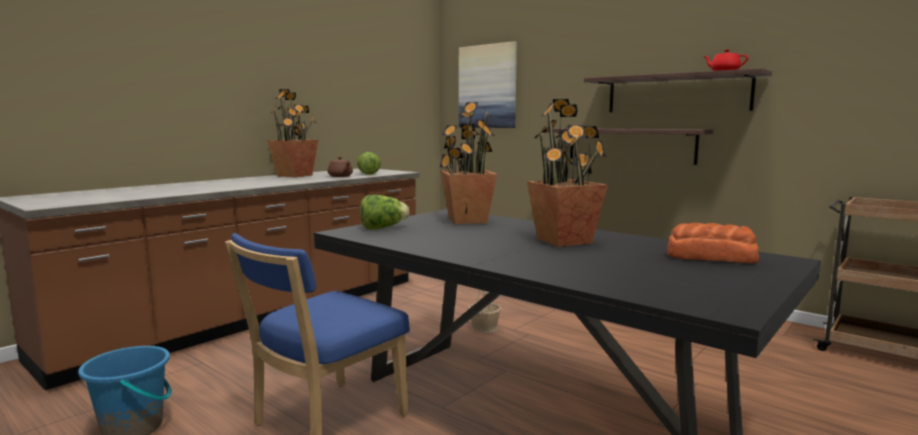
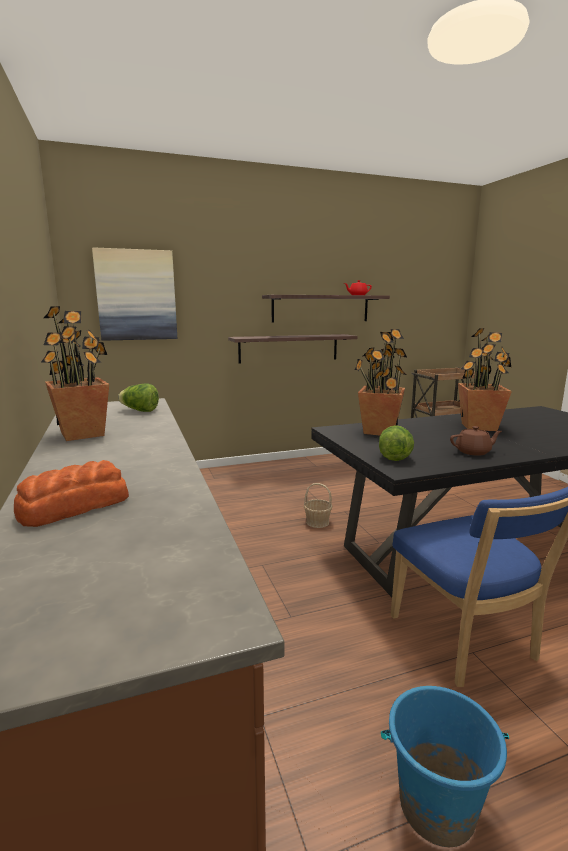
camera: 60 degrees left, 5 degrees up
brown teapot [327,157,353,177] -> brown teapot moved to [450,426,502,456]
bread [667,223,759,263] -> bread moved to [14,460,129,527]

